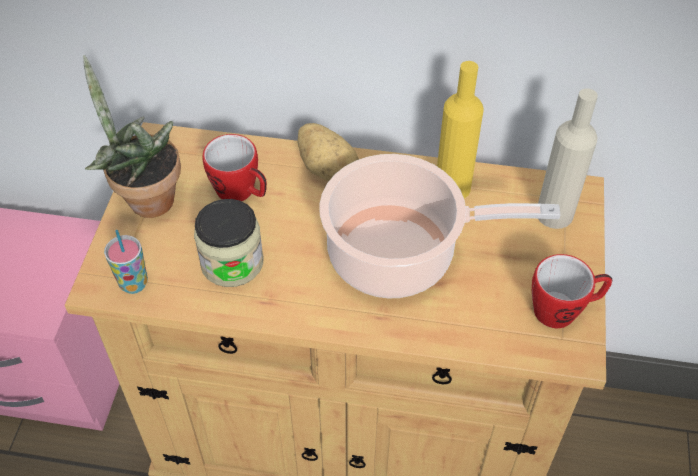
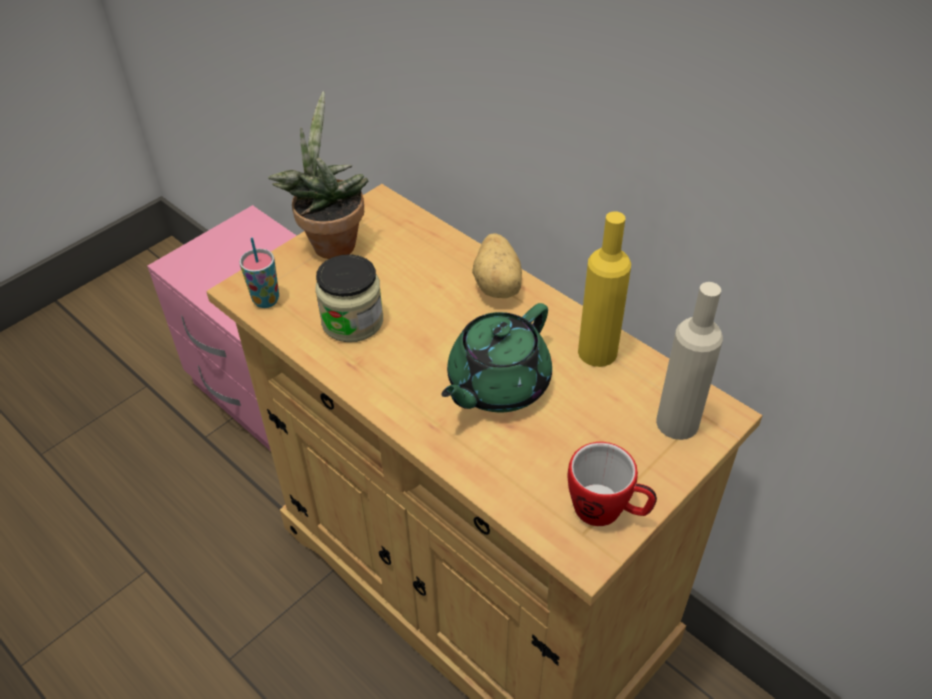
camera: 35 degrees right, 5 degrees down
mug [202,134,267,201] -> none
cooking pot [319,154,560,298] -> green teapot [441,303,552,412]

